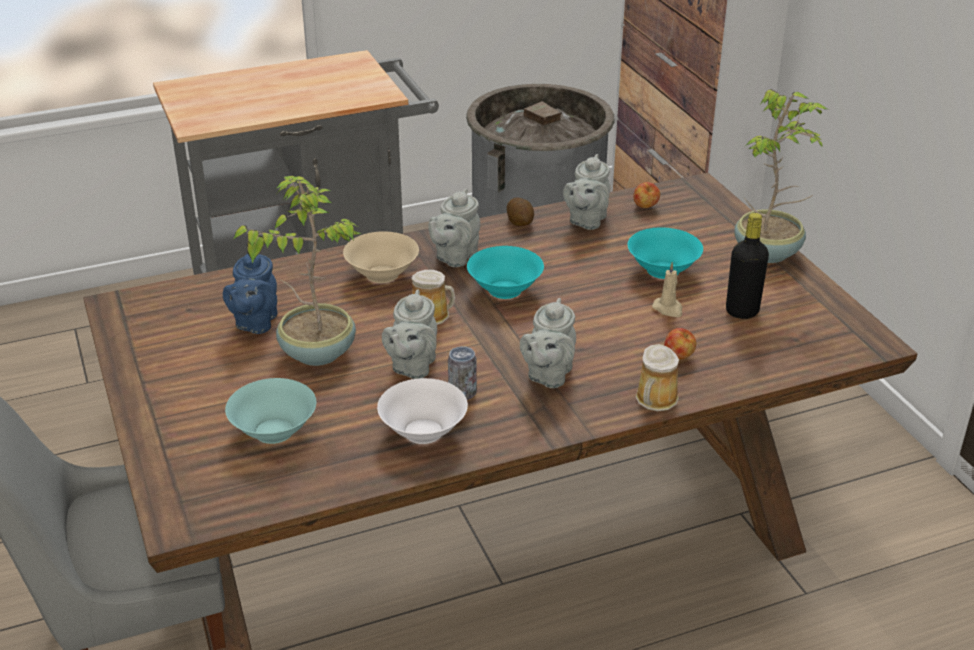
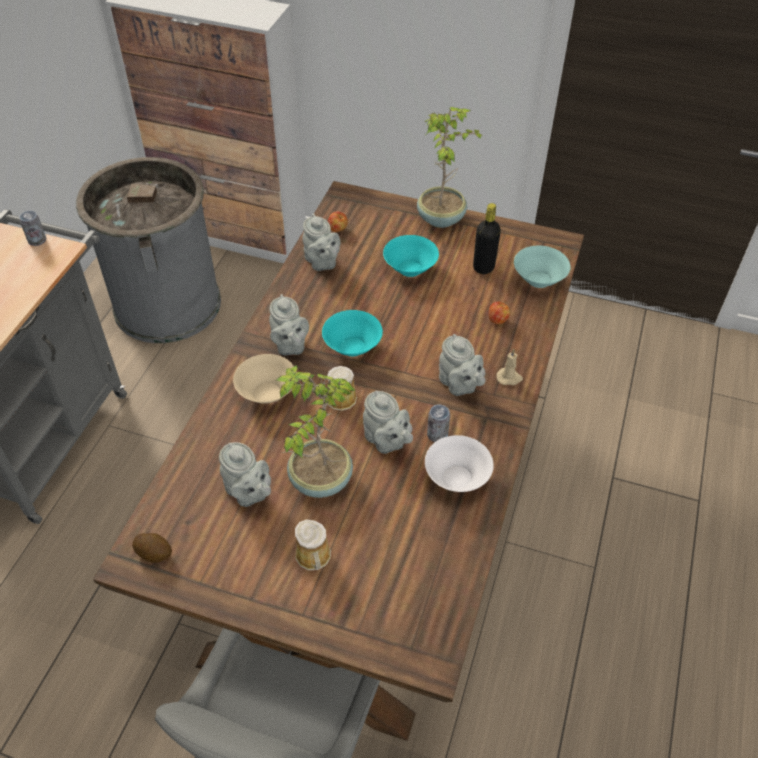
camera: 50 degrees left, 15 degrees up
blue teapot [223,254,277,334] -> grey teapot [219,442,271,507]
turquoise bowl [225,378,316,444] -> turquoise bowl moved to [514,245,571,288]
potato [507,197,534,226] -> potato moved to [132,533,172,563]
mug [635,344,679,412] -> mug moved to [295,519,331,570]
beige candle [652,262,683,317] -> beige candle moved to [496,349,523,385]
none -> can [19,211,46,246]

